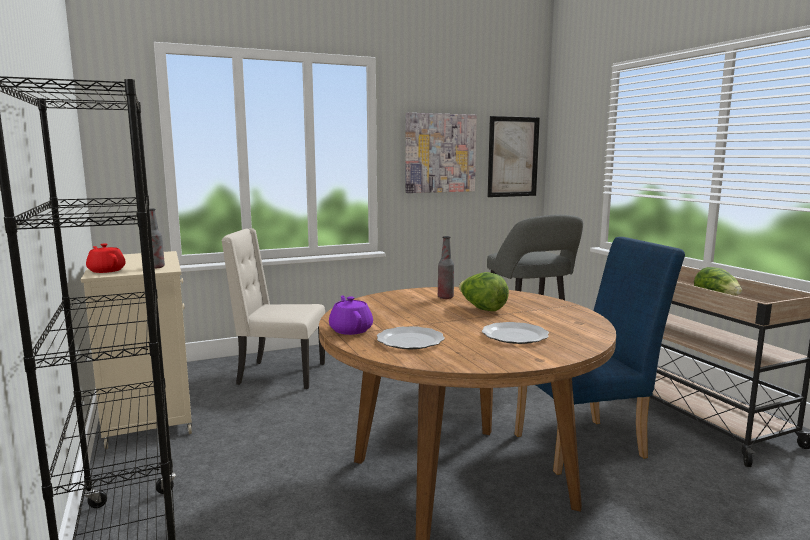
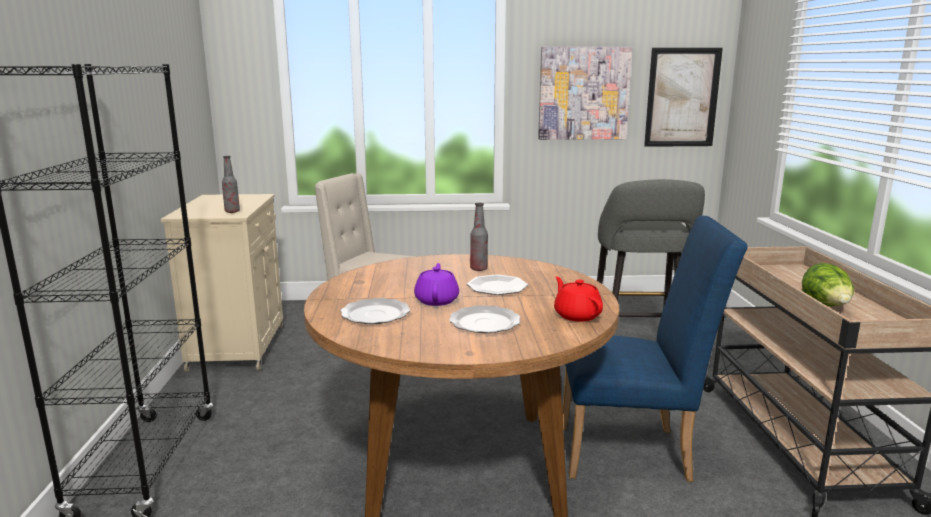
camera: 20 degrees right, 5 degrees up
red teapot [86,243,126,273] -> red teapot moved to [554,277,603,322]
purple teapot [329,295,373,335] -> purple teapot moved to [414,263,459,306]
lettuce [459,272,509,311] -> plate [467,274,528,295]

